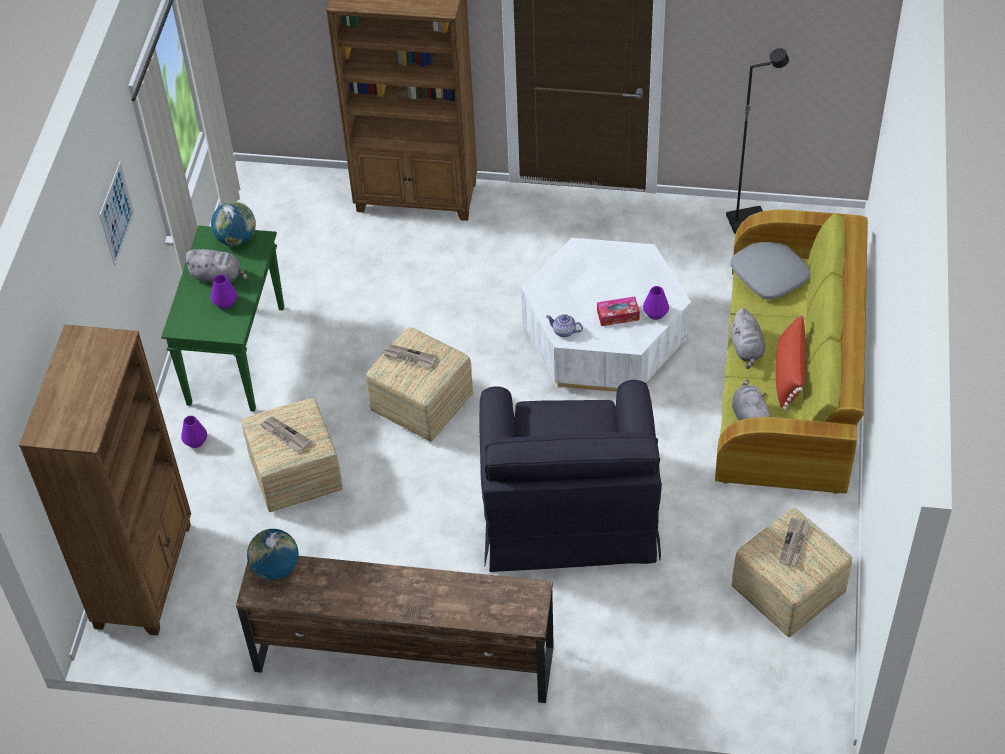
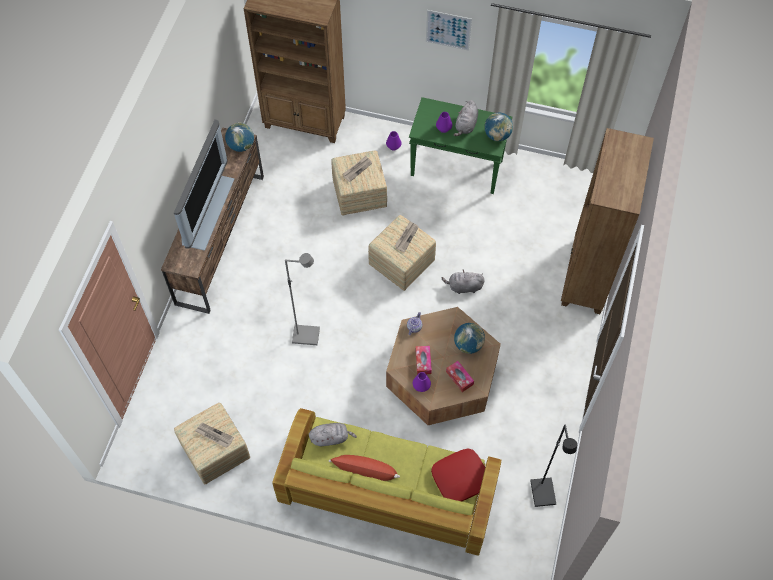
camera: 95 degrees right, 10 degrees up
black armchair [479,380,662,572] -> grey floor lamp [285,253,320,345]
white coffee table [521,238,691,392] -> brown coffee table [386,307,501,425]
grey pillow [731,242,810,300] -> red pillow [431,449,485,501]
grey plush toy [731,308,765,369] -> grey plush toy moved to [442,269,485,294]
none -> television [174,119,234,251]
none -> tissue box [446,361,474,392]
none -> globe [454,323,485,354]

